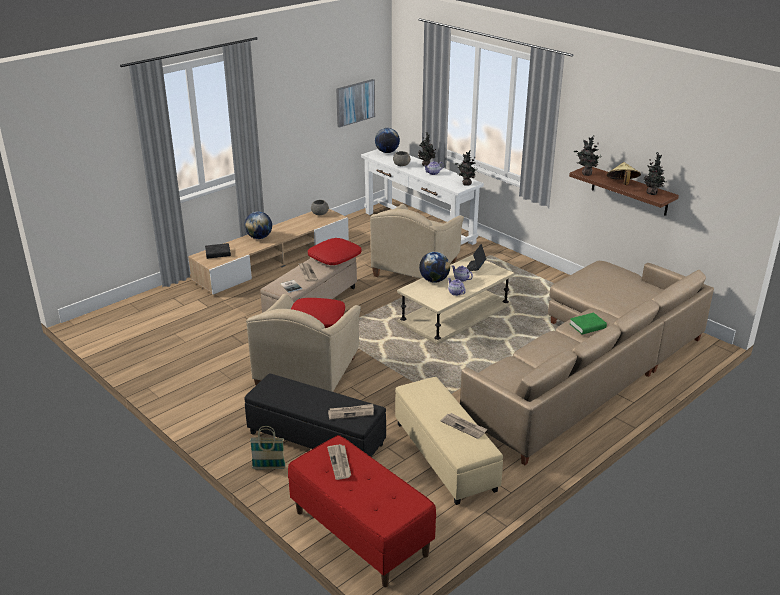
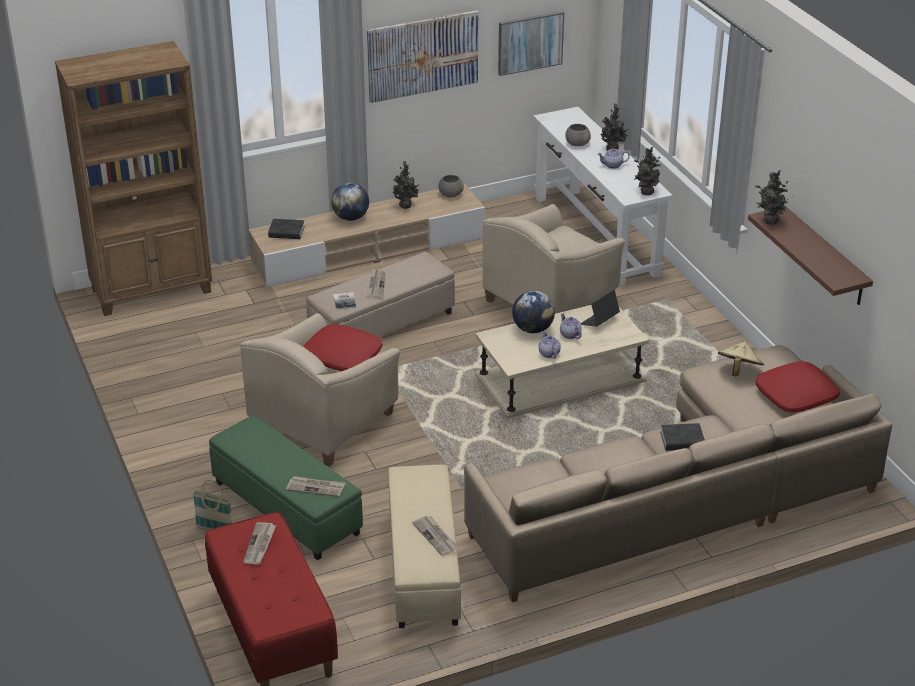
camera: 20 degrees right, 5 degrees up
black ottoman [245,373,386,457] -> green ottoman [209,415,363,560]
red pillow [308,238,361,265] -> red pillow moved to [755,361,840,413]
globe [375,128,400,153] -> none
green book [570,313,607,335] -> black book [660,423,705,451]
beige hat [607,162,641,185] -> beige hat moved to [718,341,764,376]
potted plant [644,152,666,195] -> potted plant moved to [393,161,420,209]
none -> brown bookcase [55,41,212,316]
none -> picture [367,10,478,103]

